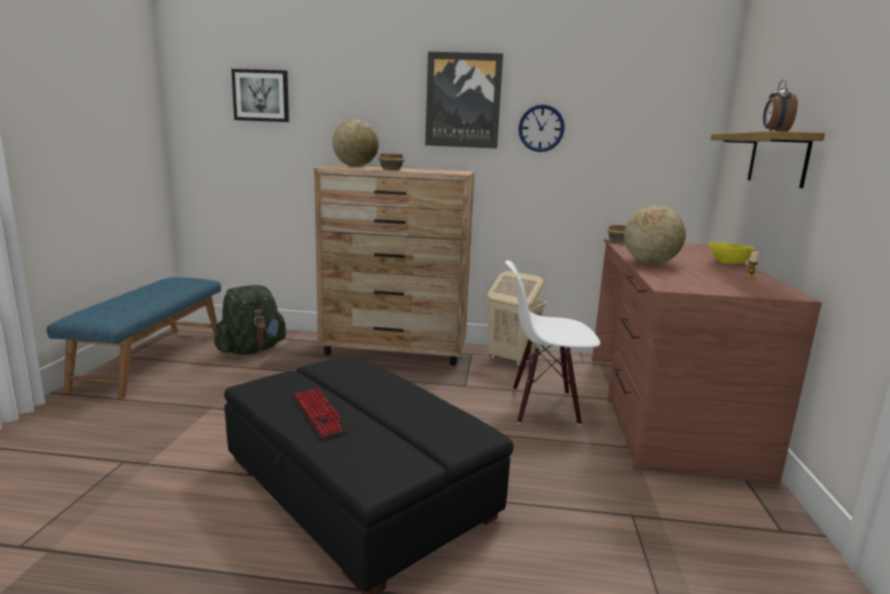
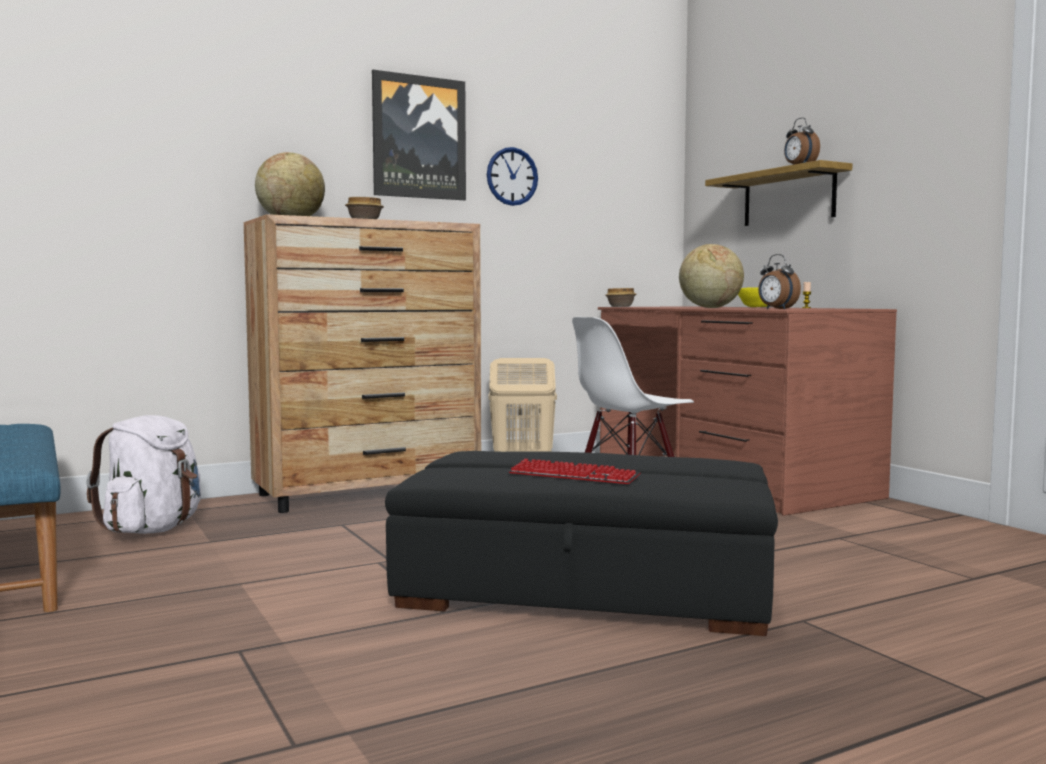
camera: 35 degrees left, 10 degrees down
green backpack [214,285,286,355] -> white backpack [86,415,201,534]
picture [231,69,289,122] -> none
none -> alarm clock [758,254,801,309]

